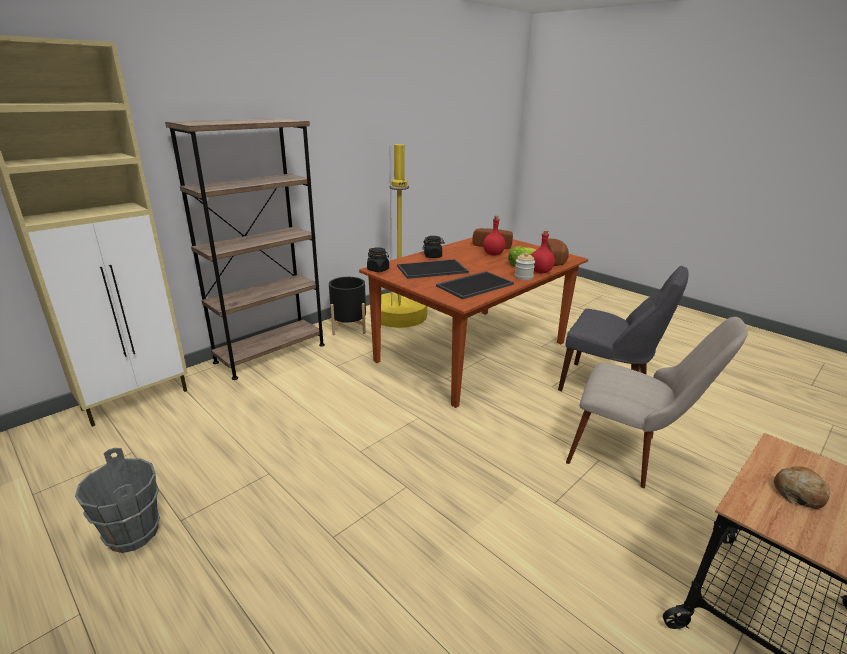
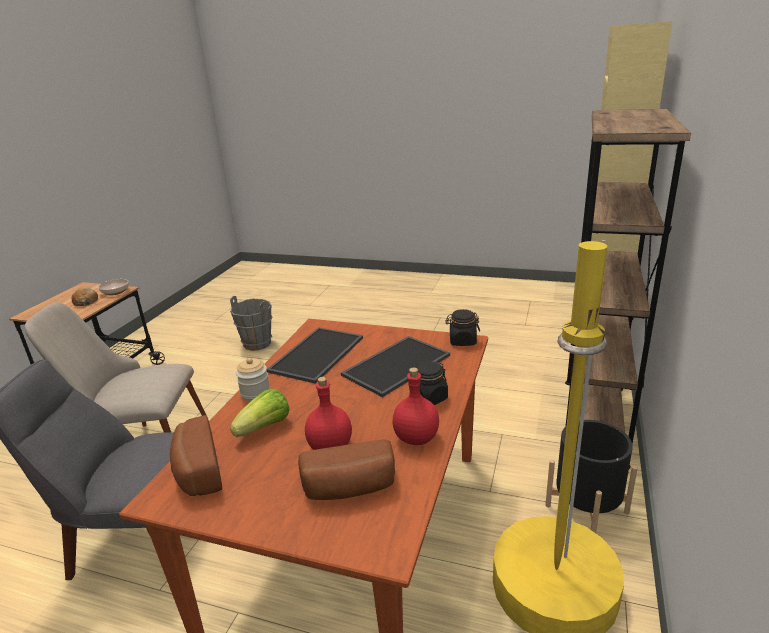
camera: 155 degrees right, 0 degrees up
grey bucket [75,448,160,553] -> grey bucket moved to [230,296,273,351]
red bottle [531,230,555,273] -> red bottle moved to [393,368,439,445]
none -> bowl [98,279,129,296]

